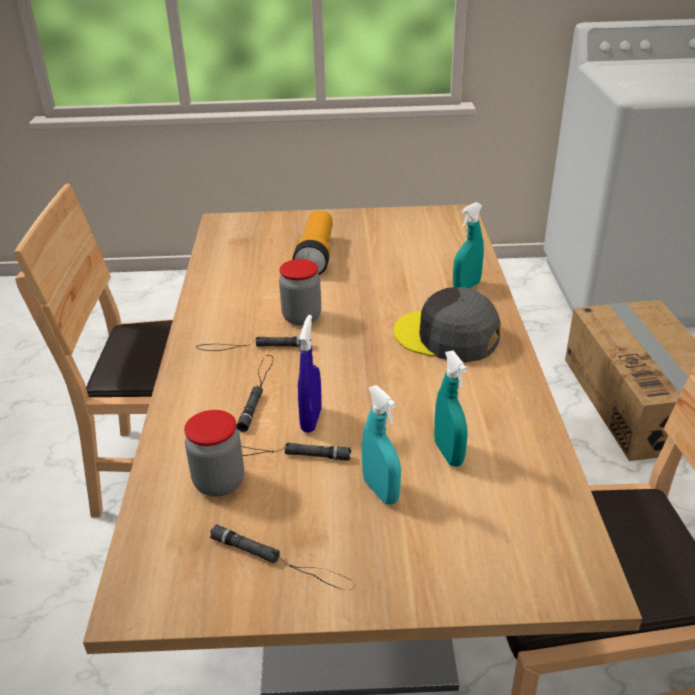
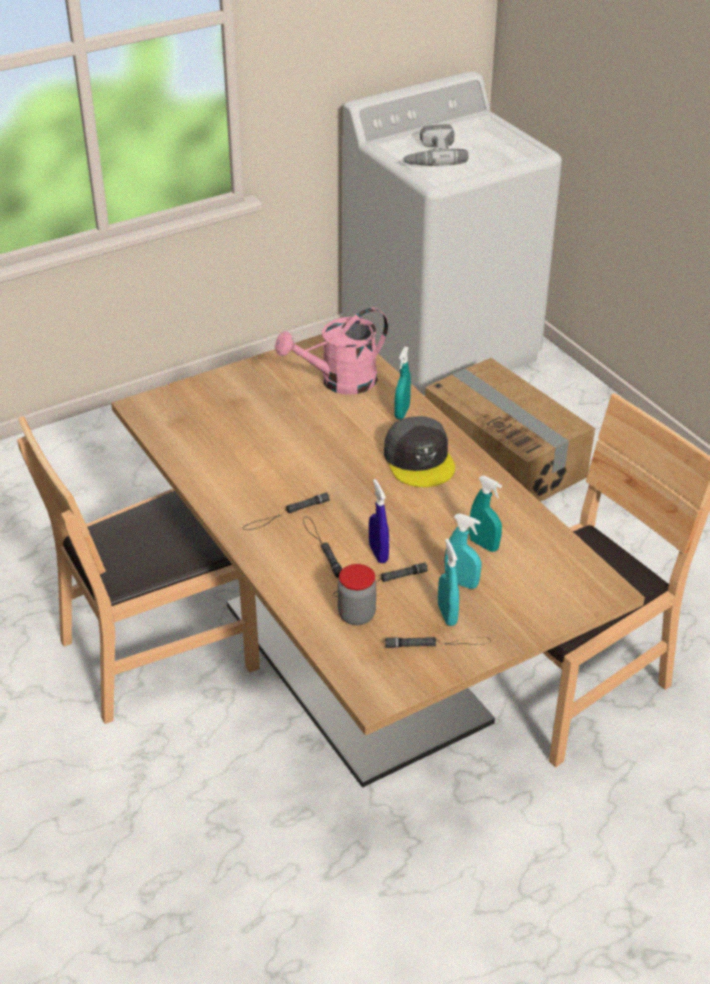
camera: 30 degrees left, 5 degrees up
jar [279,259,321,326] -> none
flashlight [293,210,333,275] -> none
grey cap [393,287,501,362] -> grey cap turned 105 degrees counterclockwise [384,416,455,487]
none -> pink watering can [275,308,388,395]
none -> power drill [402,124,469,166]
none -> turquoise spray bottle [438,539,459,626]

